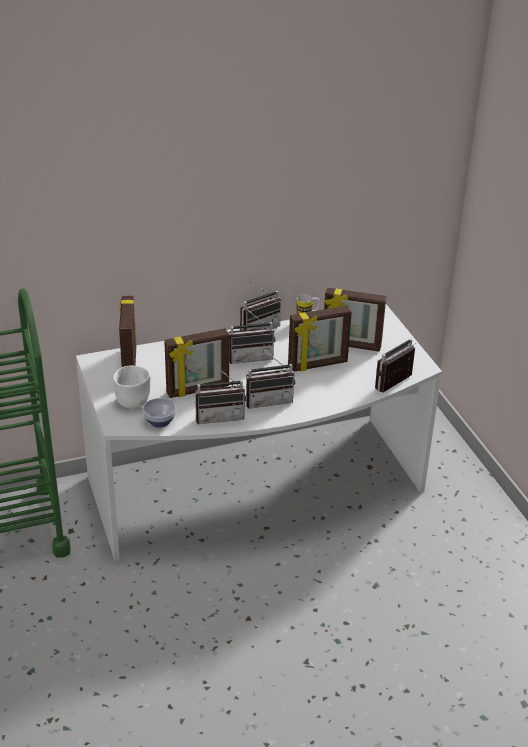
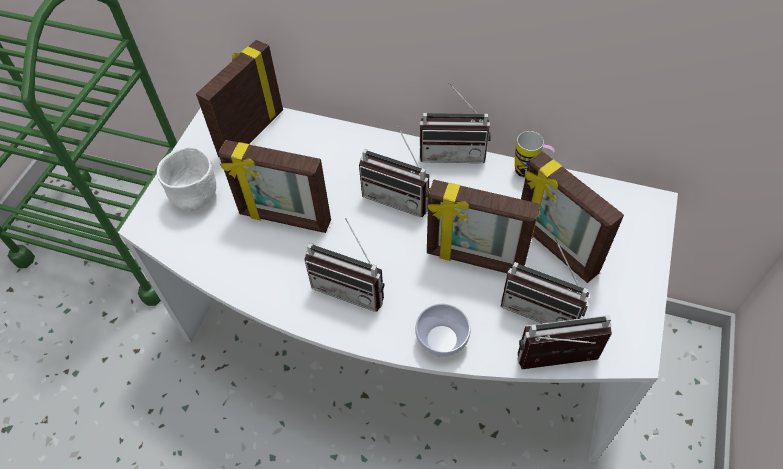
camera: 40 degrees right, 20 degrees up
bowl [143,398,176,427] -> bowl moved to [415,304,471,357]
radio [195,363,246,424] -> radio moved to [501,238,589,323]

